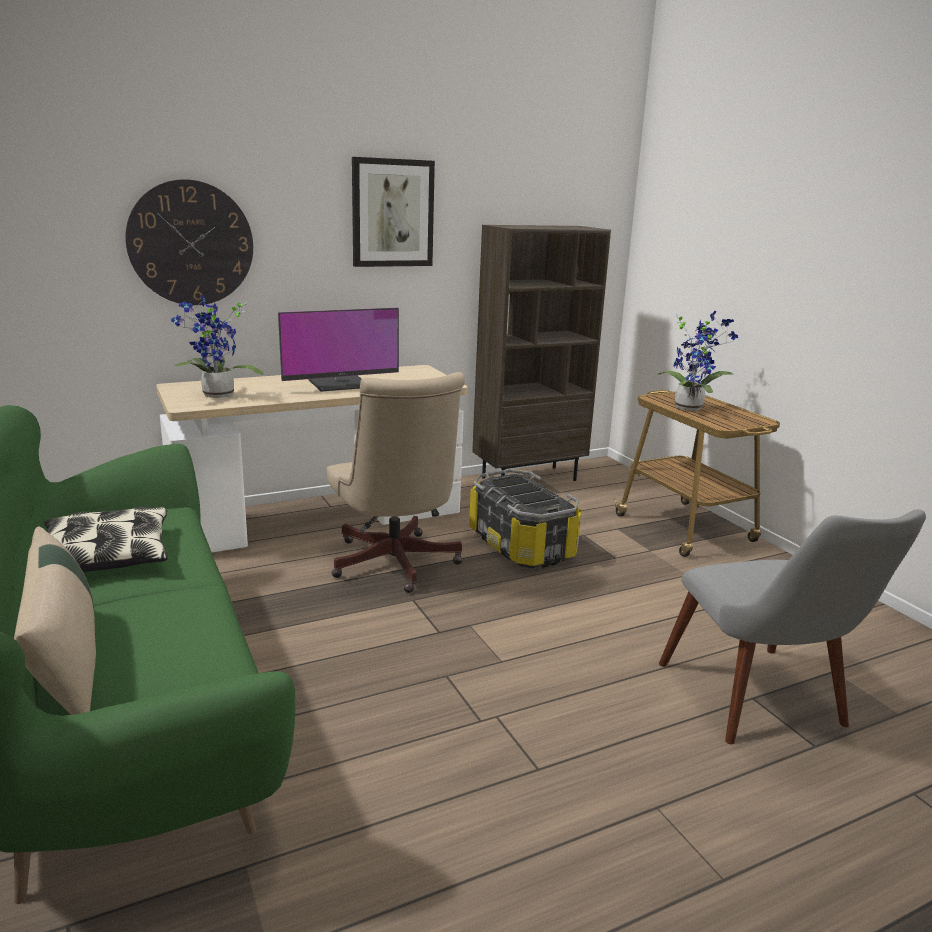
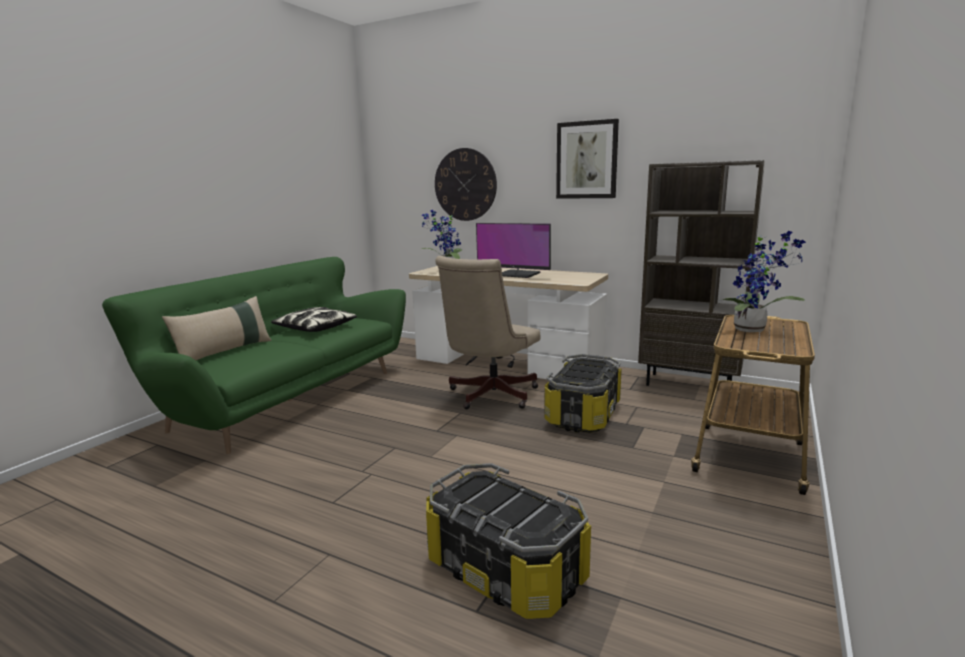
camera: 55 degrees right, 5 degrees down
grey chair [659,509,926,745] -> storage box [426,463,591,619]

